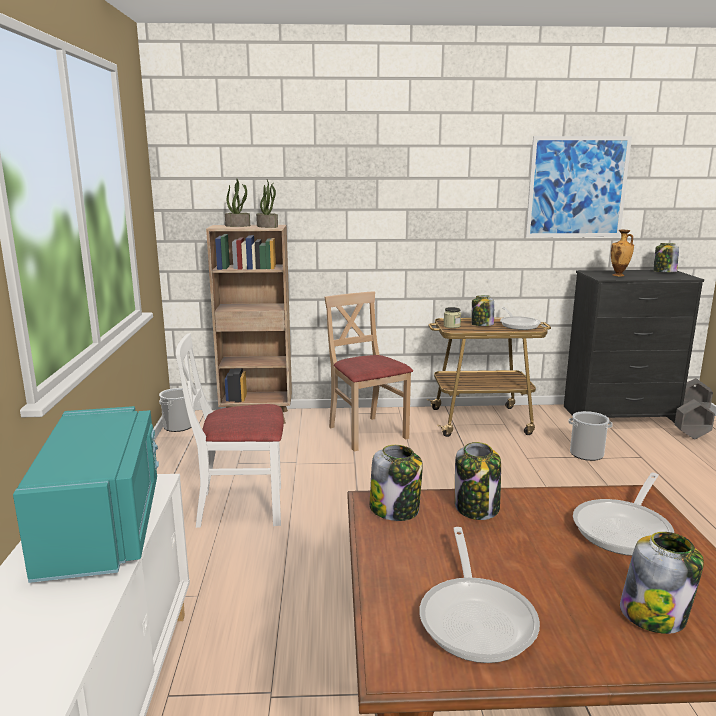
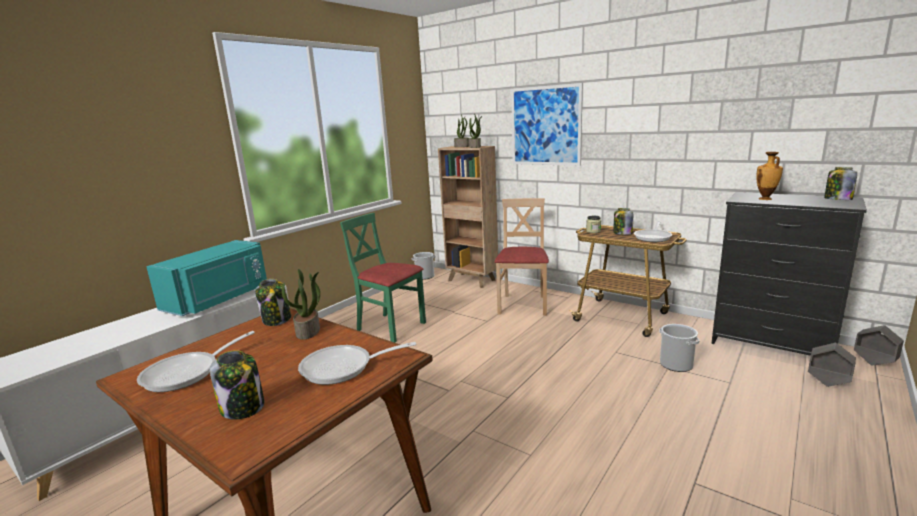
camera: 40 degrees right, 0 degrees up
white chair [176,333,284,528] -> green chair [340,213,426,343]
jar [455,442,501,520] -> potted plant [282,269,320,340]
picture [526,136,632,237] -> picture moved to [511,83,583,166]

